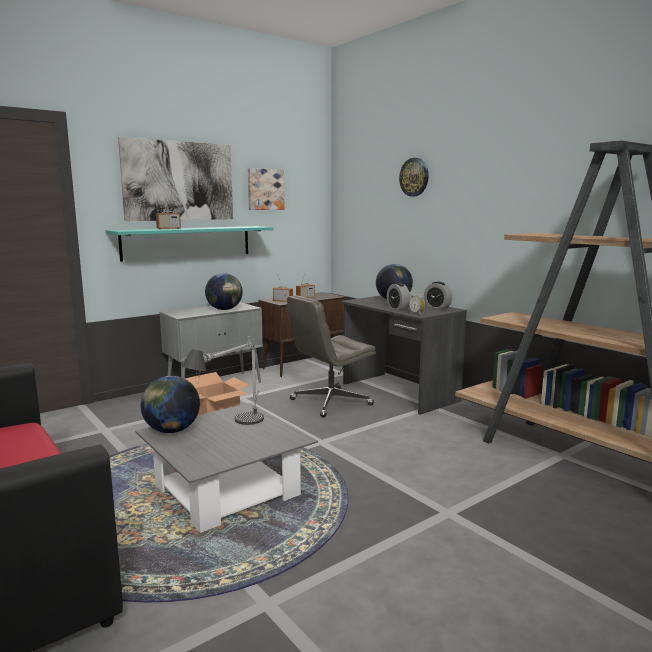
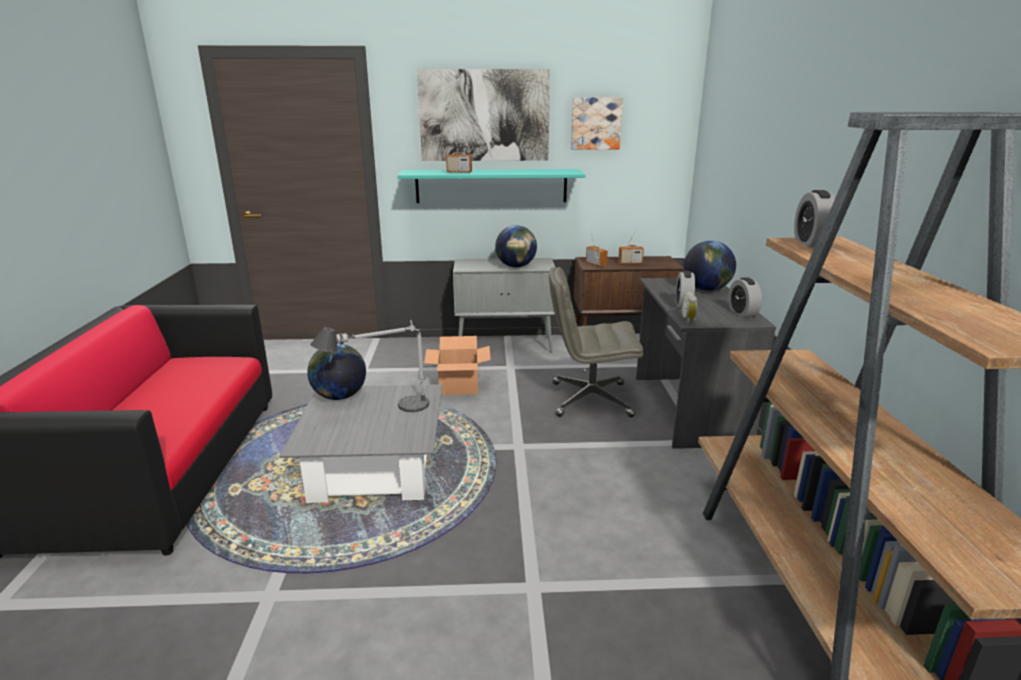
camera: 35 degrees right, 10 degrees up
wall clock [399,158,429,196] -> none
none -> alarm clock [794,190,835,247]

